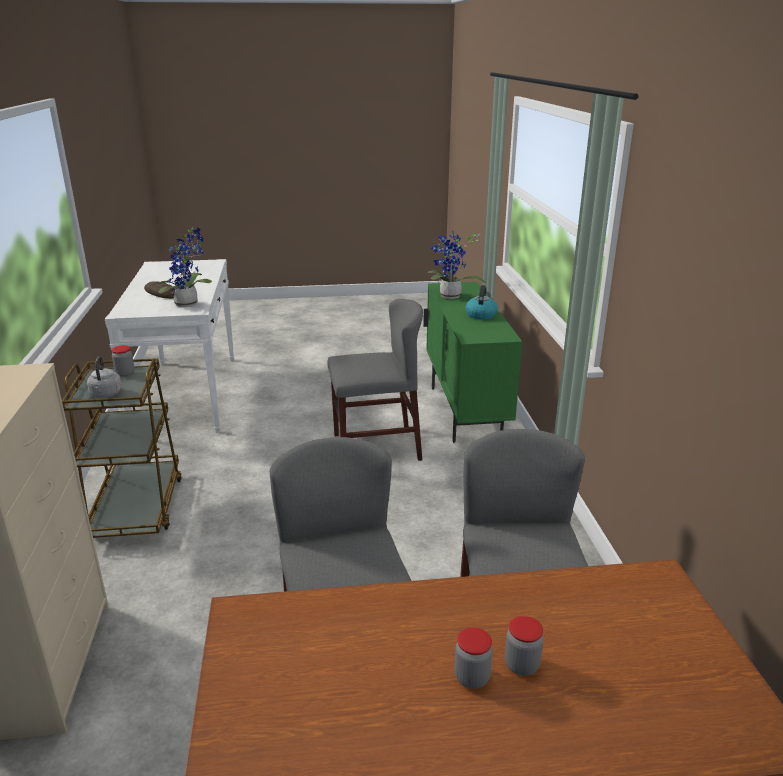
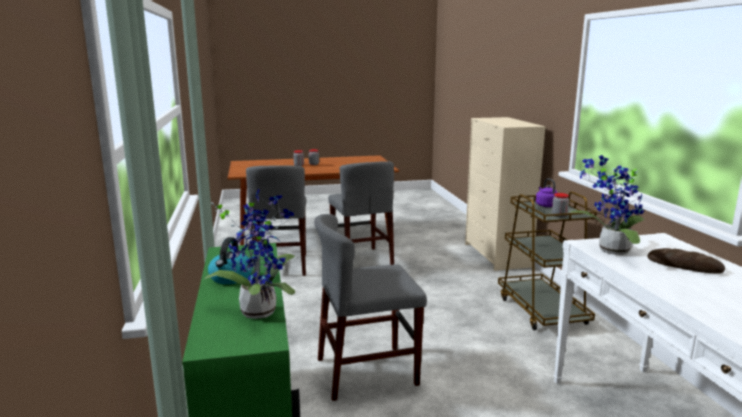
camera: 175 degrees right, 10 degrees down
grey kettle [87,356,122,398] -> purple kettle [536,178,557,207]

